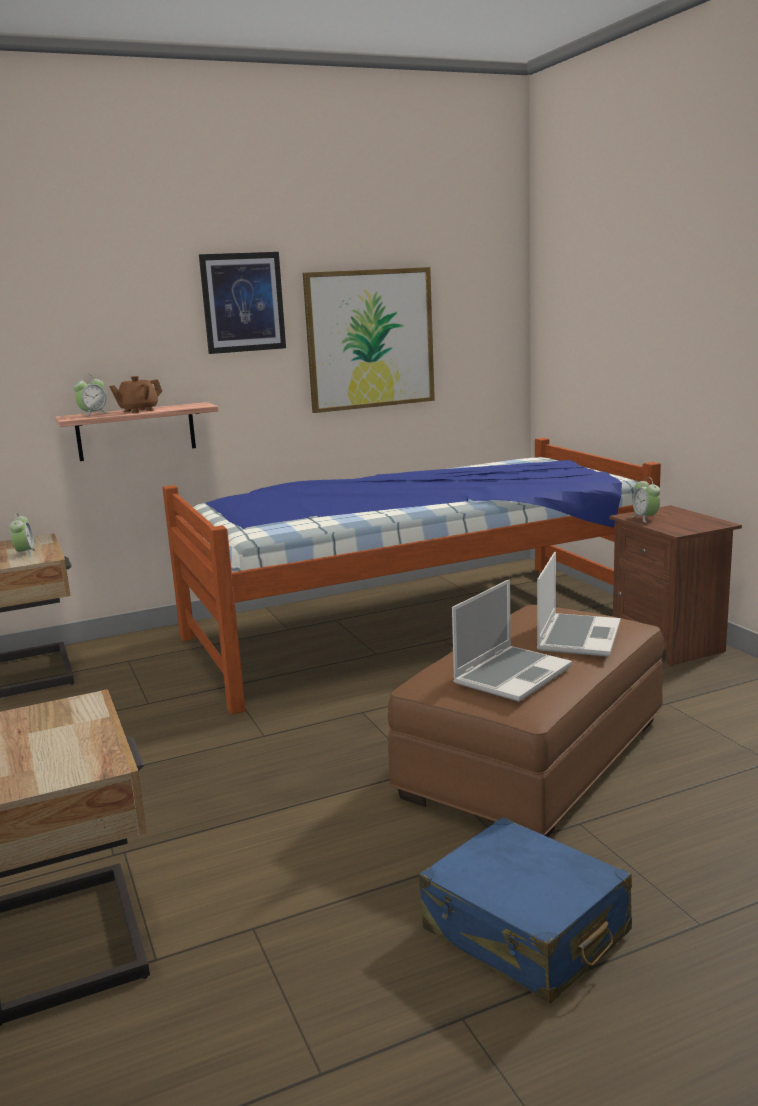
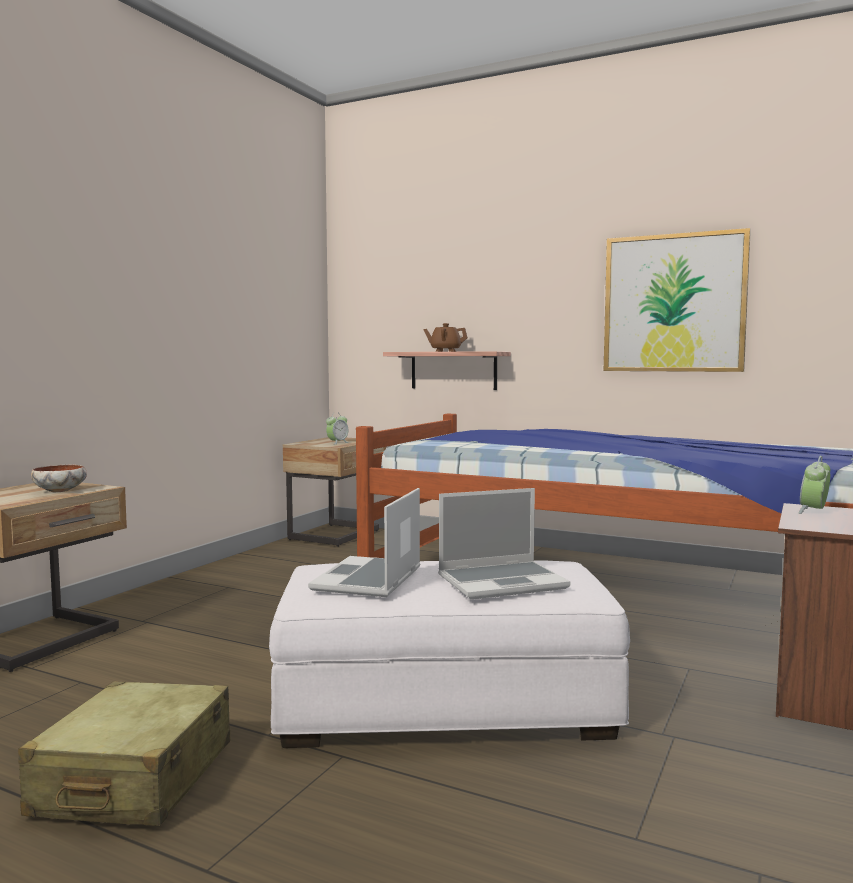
camera: 50 degrees right, 10 degrees down
alarm clock [73,374,108,417] -> none
picture [199,252,286,354] -> none
brown ottoman [388,605,664,837] -> white ottoman [269,560,630,748]
blue suitcase [419,817,632,1004] -> beige suitcase [18,681,230,826]
laptop [452,579,572,702] -> laptop turned 105 degrees clockwise [308,488,420,597]
none -> bowl [31,464,87,492]

